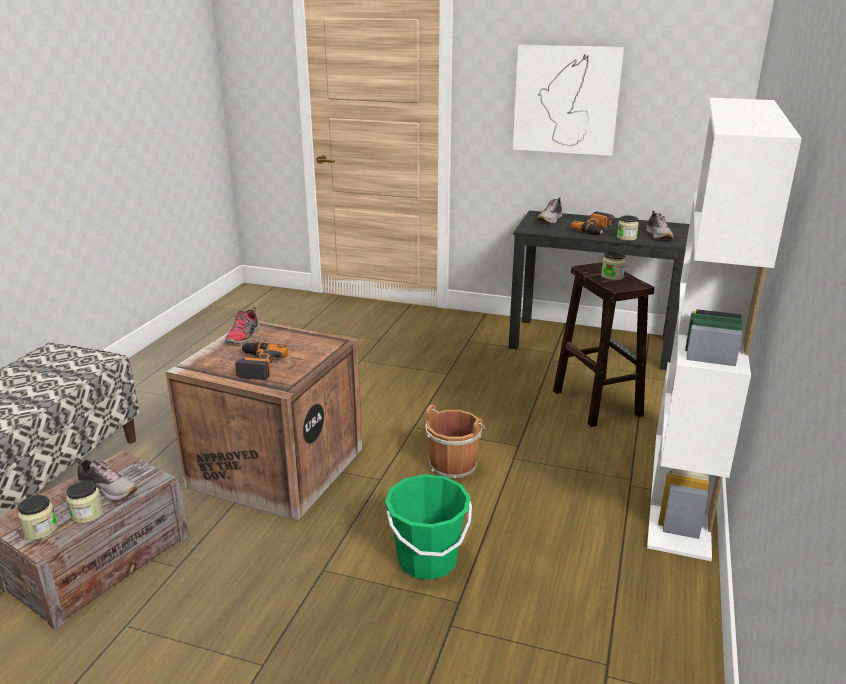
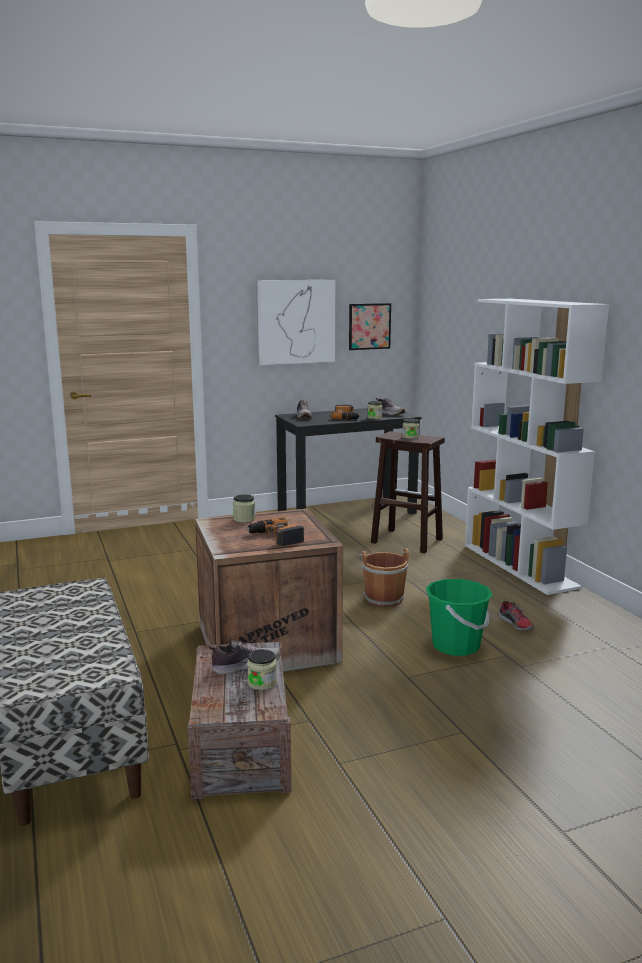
camera: 40 degrees left, 10 degrees down
jar [18,495,58,540] -> jar moved to [233,494,255,523]
shoe [225,307,260,344] -> shoe moved to [498,598,534,631]
none -> picture [349,303,391,350]

